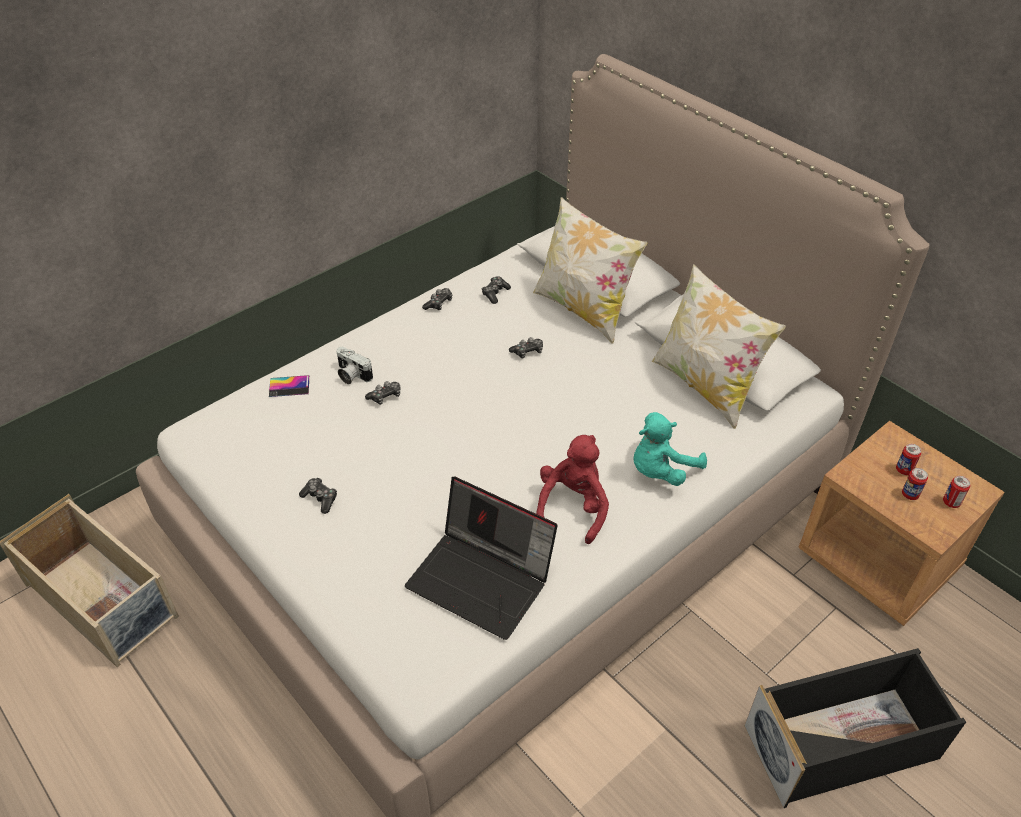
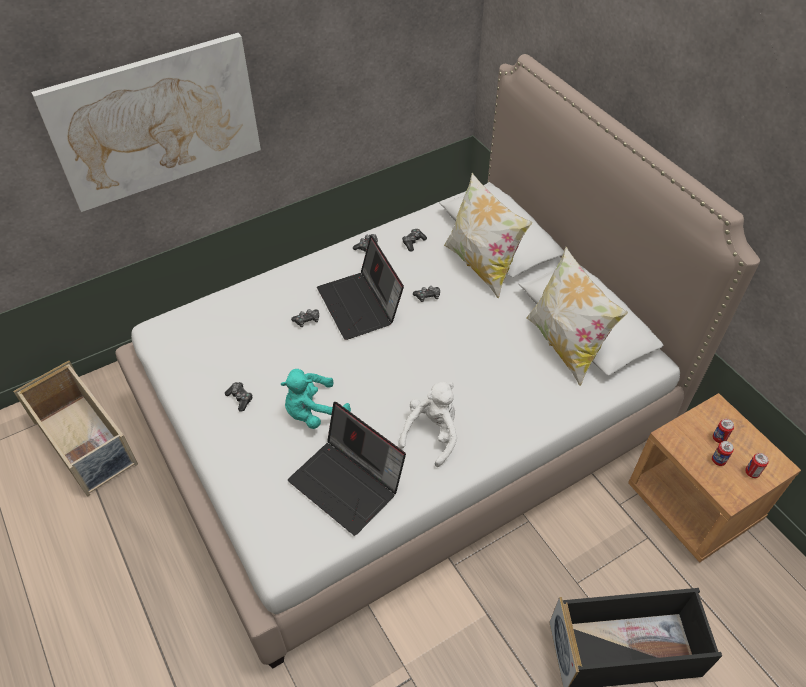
camera: 10 degrees right, 5 degrees up
phone [269,375,309,397] -> none
camera [336,347,373,384] -> none
red plush toy [536,435,609,544] -> white plush toy [398,382,457,467]
turquoise plush toy [633,412,707,486] -> turquoise plush toy moved to [281,369,351,429]
none -> picture [31,33,261,212]
none -> laptop [317,235,404,340]

